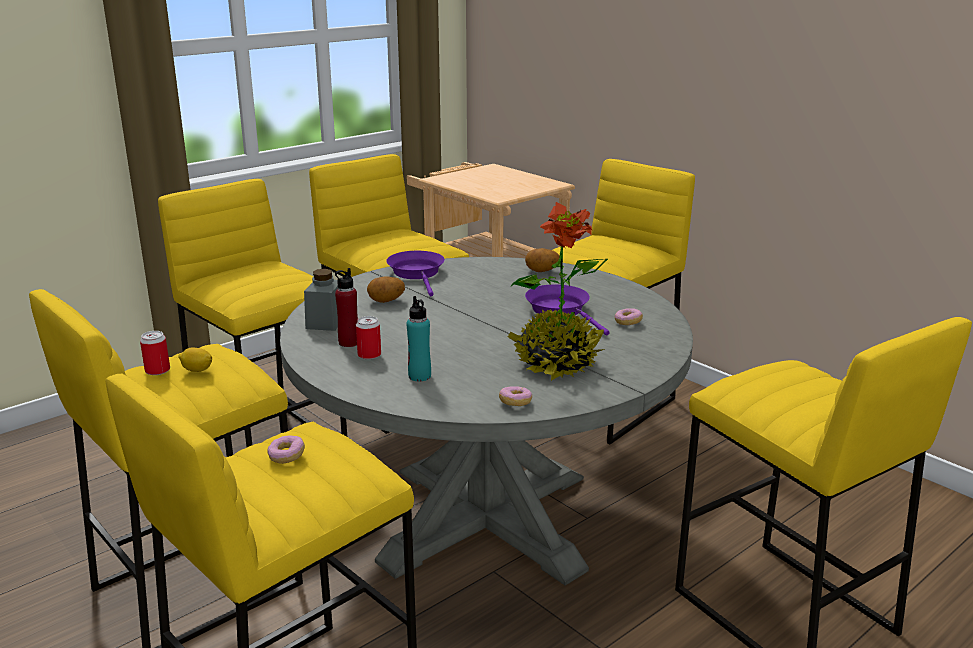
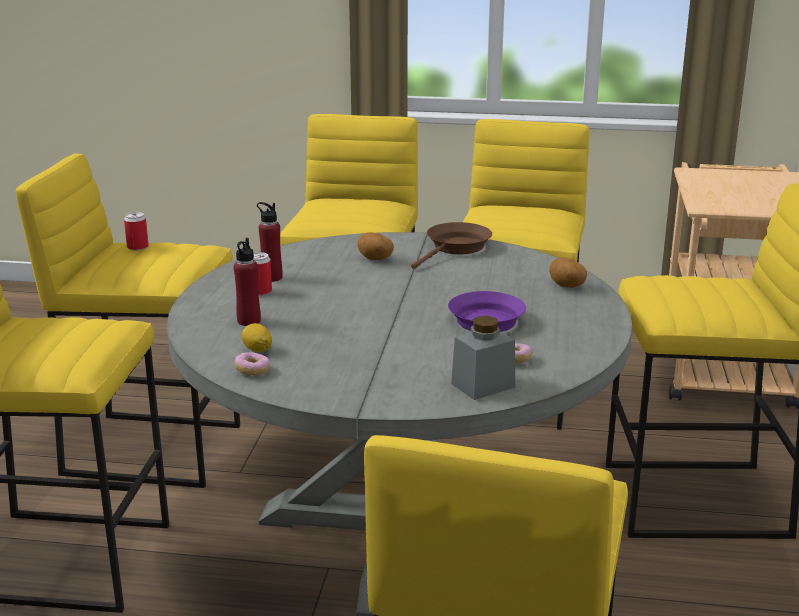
camera: 50 degrees right, 0 degrees up
lemon [178,348,212,372] -> lemon moved to [242,323,272,352]
donut [267,435,305,464] -> none
grey jar [304,269,338,331] -> grey jar moved to [451,316,515,400]
purple frying pan [386,251,445,296] -> brown frying pan [411,222,492,269]
turquoise bottle [407,296,431,381] -> red bottle [234,238,261,326]
potted plant [508,202,608,381] -> none

